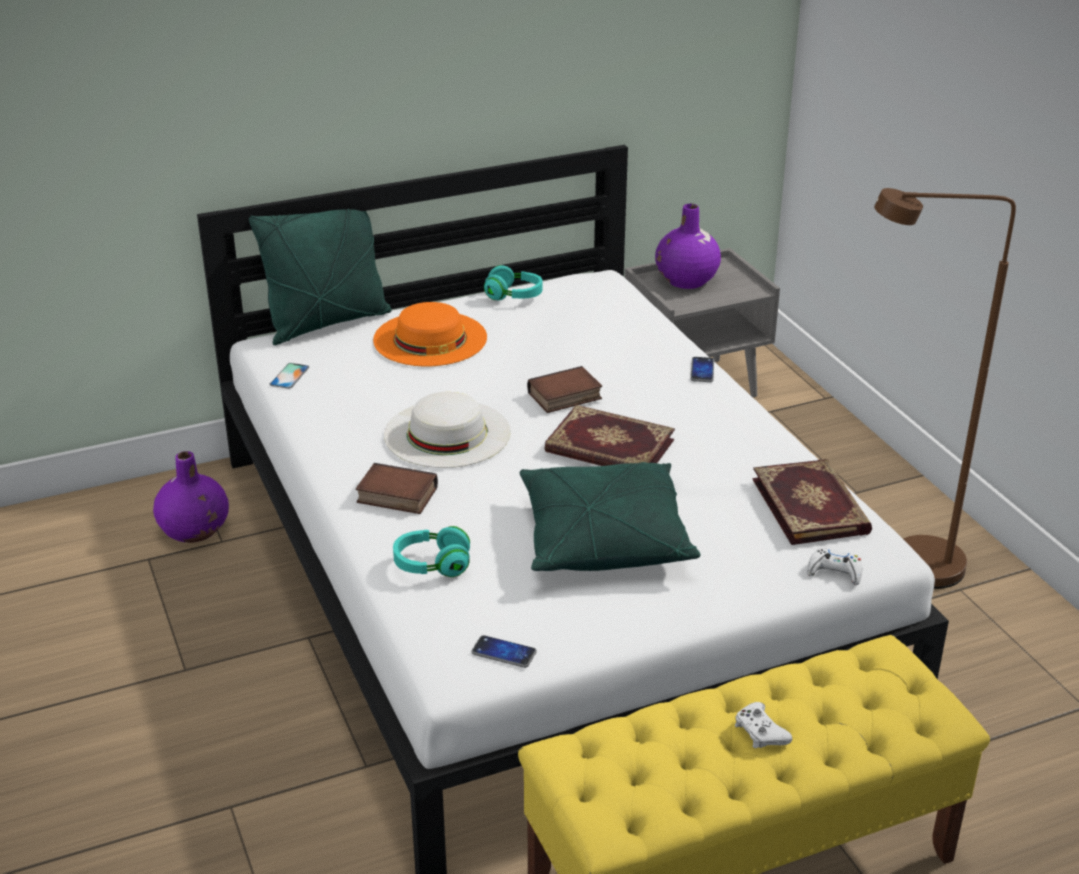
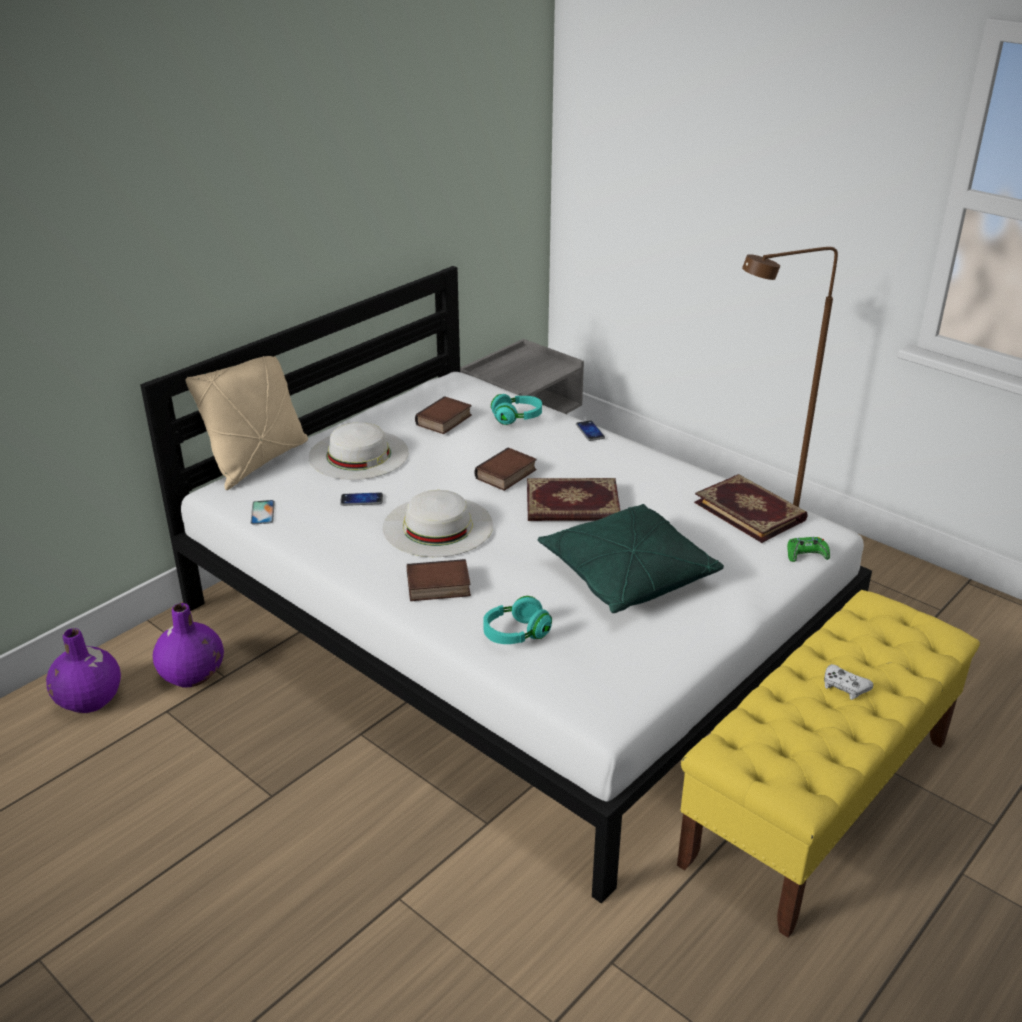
camera: 25 degrees left, 0 degrees up
green pillow [249,209,392,345] -> beige pillow [186,356,308,490]
orange hat [373,302,487,366] -> white hat [309,422,409,480]
phone [471,635,537,668] -> phone moved to [340,492,383,506]
turquoise headphones [484,265,542,300] -> turquoise headphones moved to [491,394,542,425]
purple vase [655,204,721,289] -> purple vase moved to [46,628,121,713]
white game controller [807,549,863,585] -> green game controller [787,537,830,562]
none -> book [415,396,472,434]

